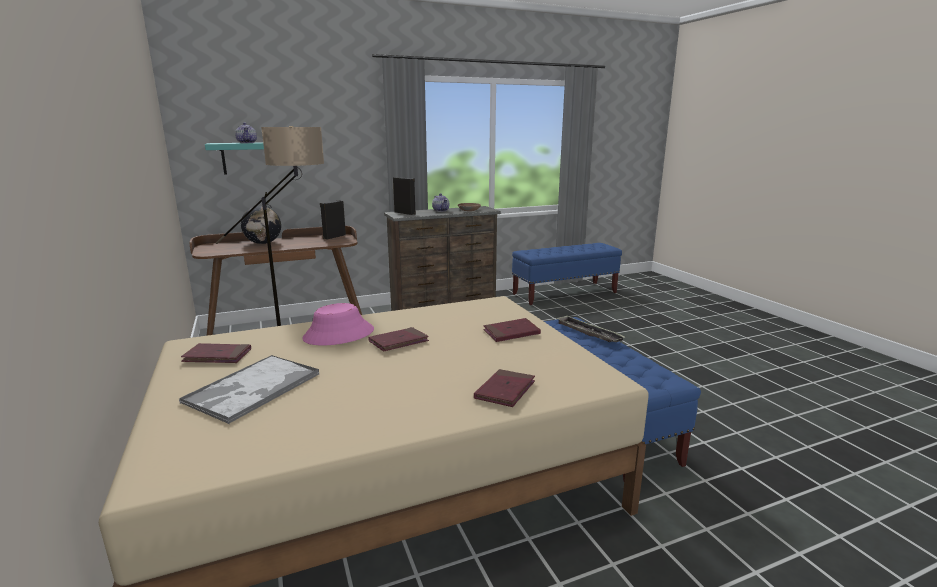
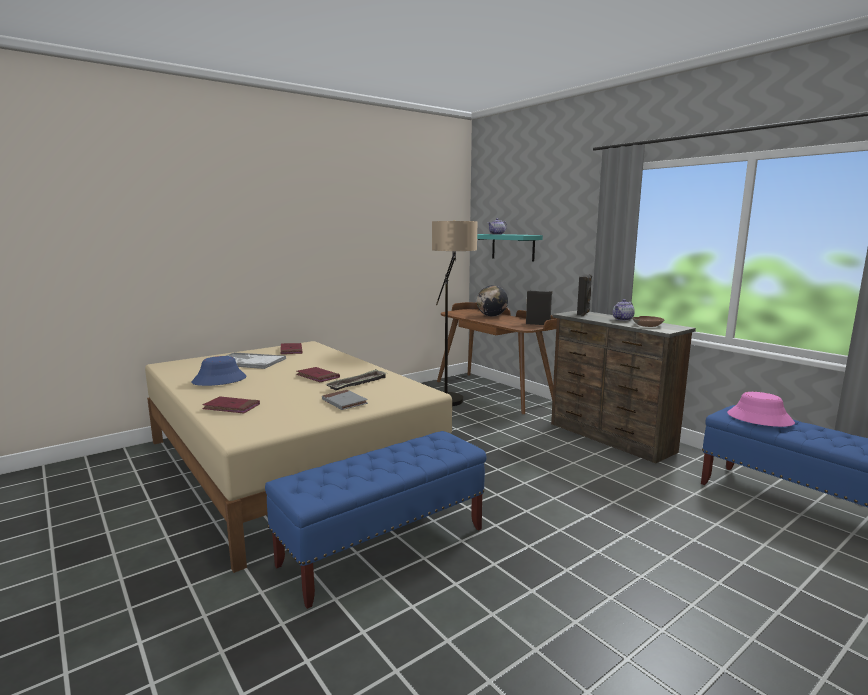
camera: 75 degrees right, 5 degrees down
pink hat [302,303,374,345] -> pink hat moved to [727,392,795,427]
red book [483,318,541,342] -> grey book [322,390,368,410]
tray [556,315,625,342] -> tray moved to [326,369,386,391]
none -> blue hat [192,356,247,386]

